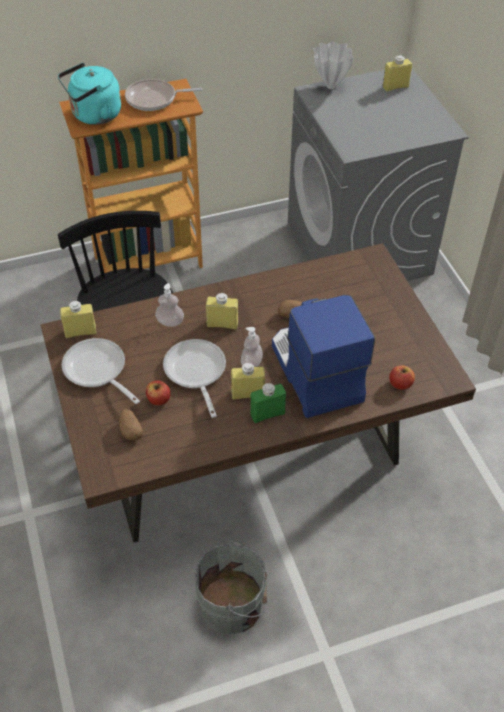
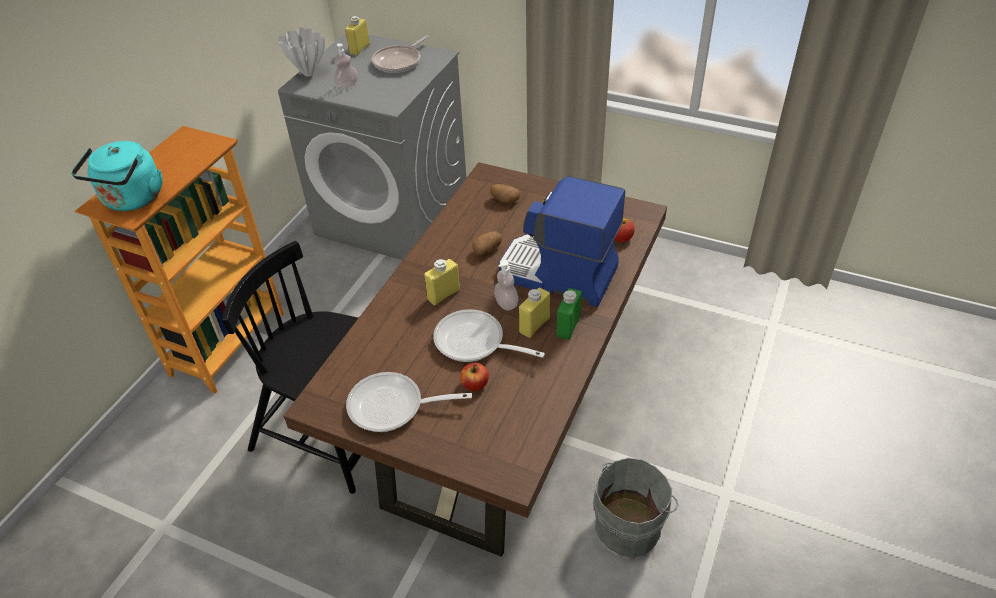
camera: 45 degrees left, 5 degrees down
yellow bottle [60,301,96,338] -> none
potato [119,409,143,441] -> potato moved to [490,184,520,203]
frying pan [125,79,203,111] -> frying pan moved to [372,35,429,73]
soap dispenser [155,283,184,327] -> soap dispenser moved to [334,43,358,89]

